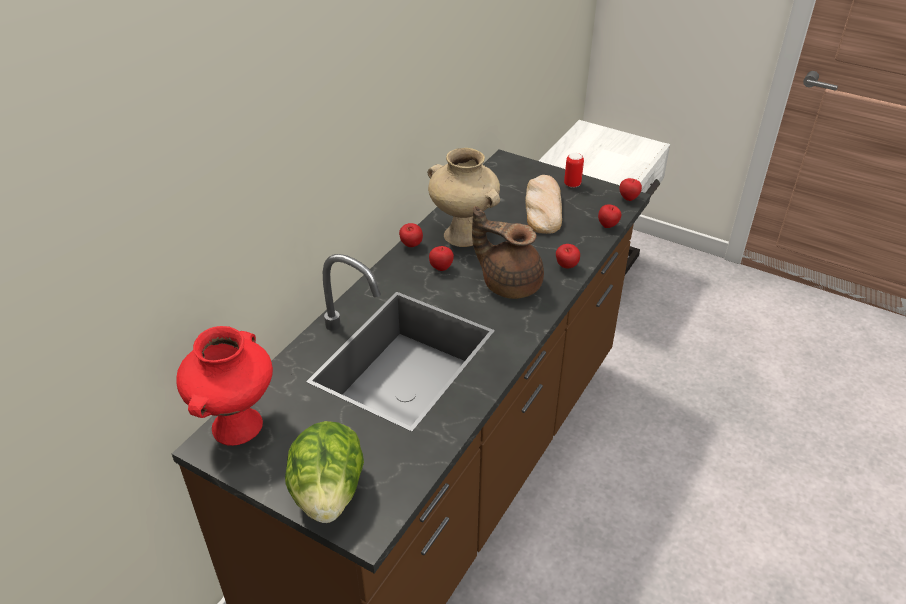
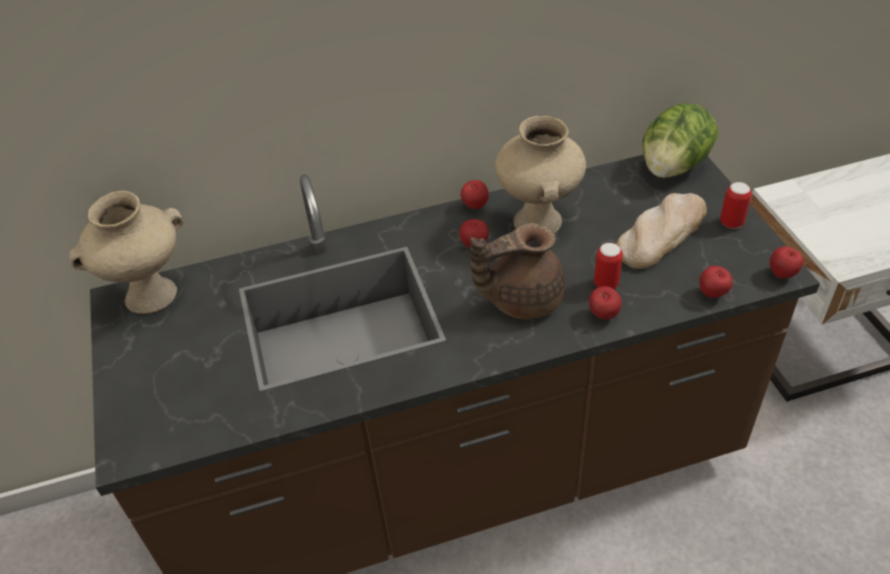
camera: 45 degrees right, 5 degrees up
red vase [176,326,273,446] -> beige vase [69,191,183,314]
lettuce [285,421,364,523] -> lettuce moved to [642,103,718,178]
brown teapot [472,206,544,299] -> brown teapot turned 90 degrees counterclockwise [470,223,566,319]
none -> can [594,243,623,289]

